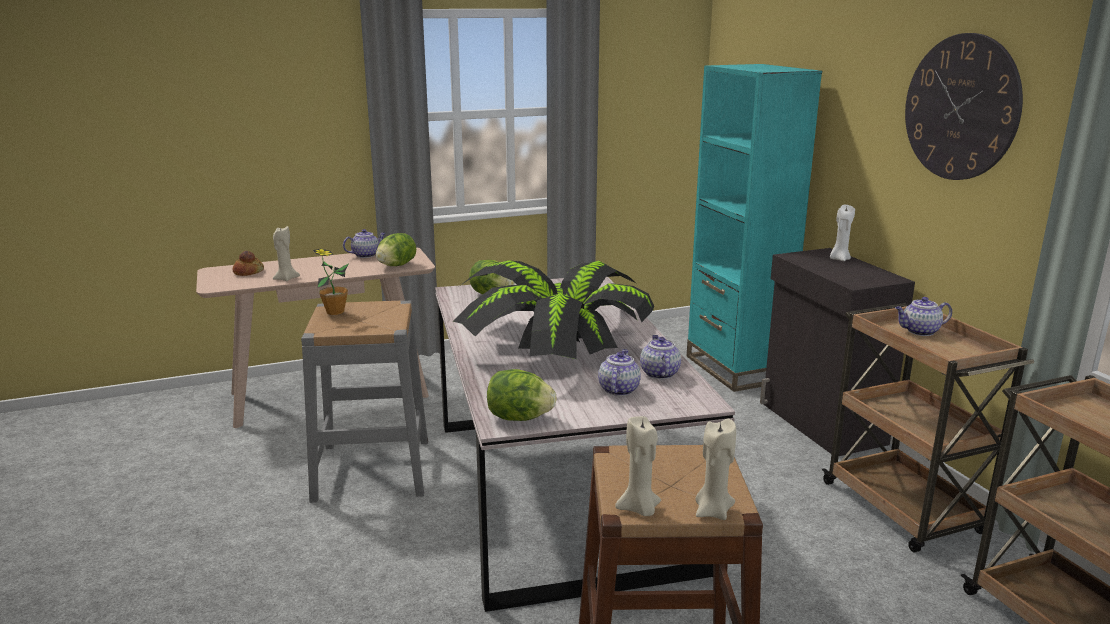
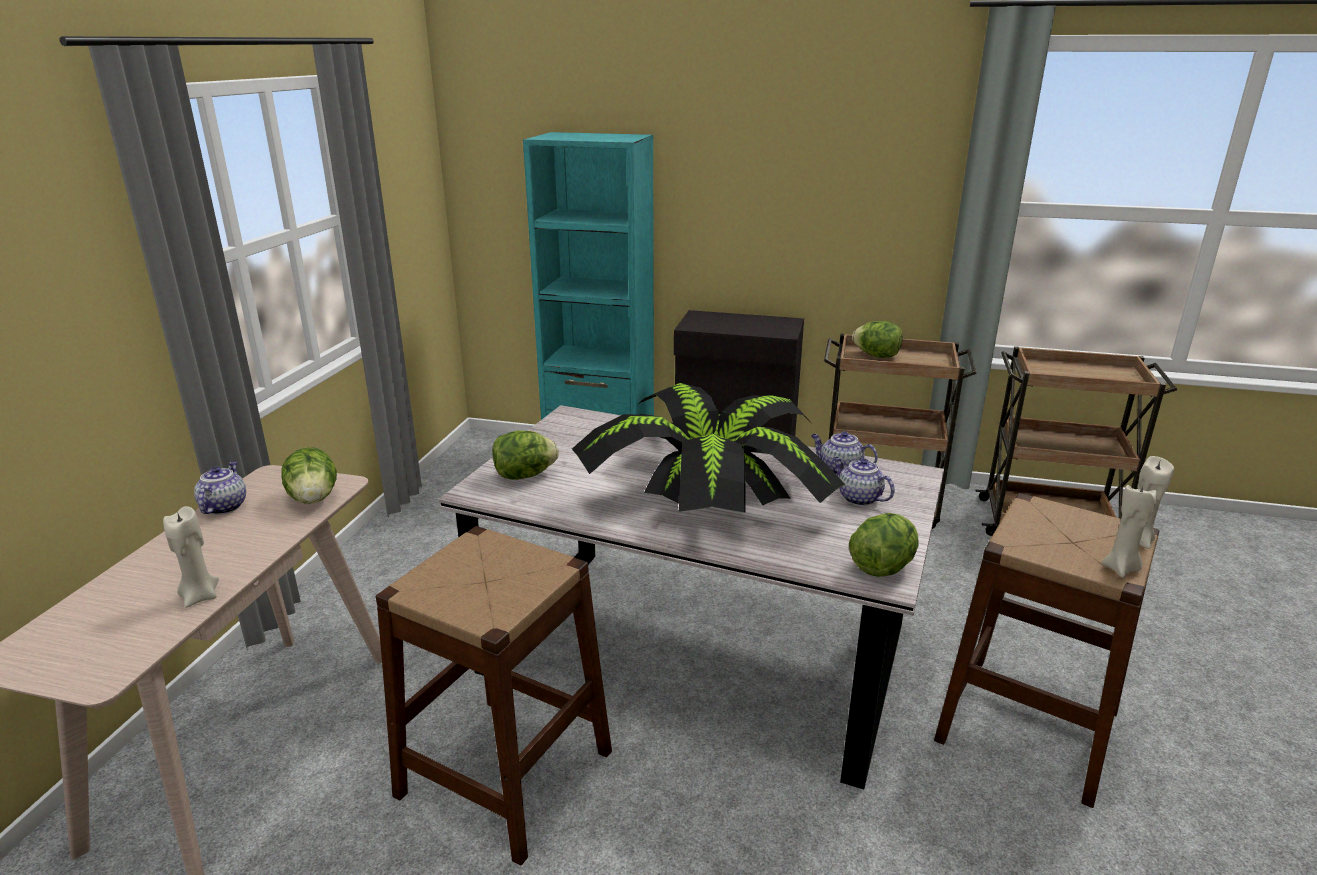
camera: 55 degrees left, 5 degrees up
bread [233,251,264,276] -> none
grey stool [301,301,428,503] -> brown stool [376,526,612,866]
potted plant [313,249,349,315] -> none
white candle [830,205,855,261] -> none
teapot [895,297,952,336] -> lettuce [852,321,903,358]
wall clock [905,33,1023,180] -> none

